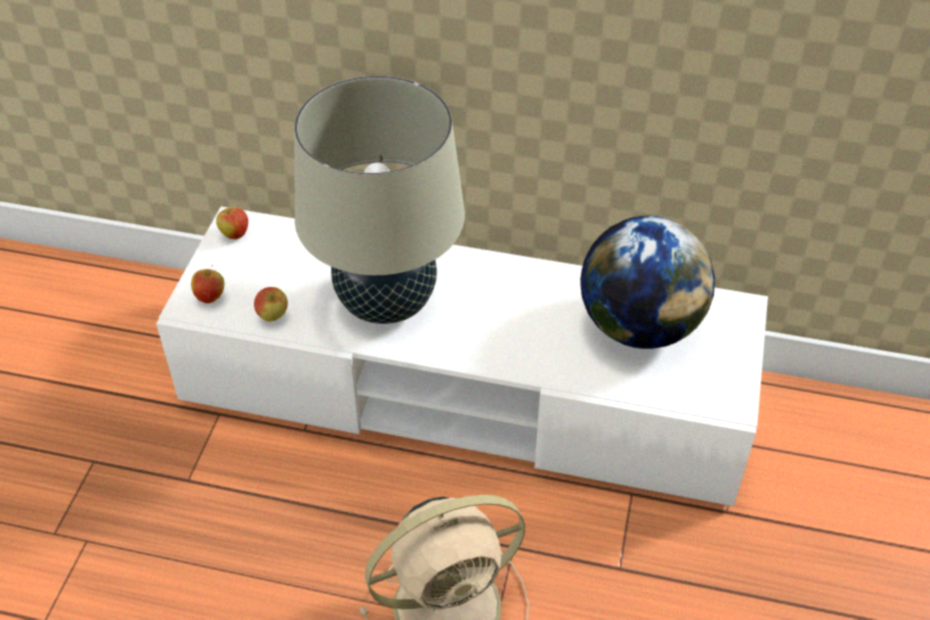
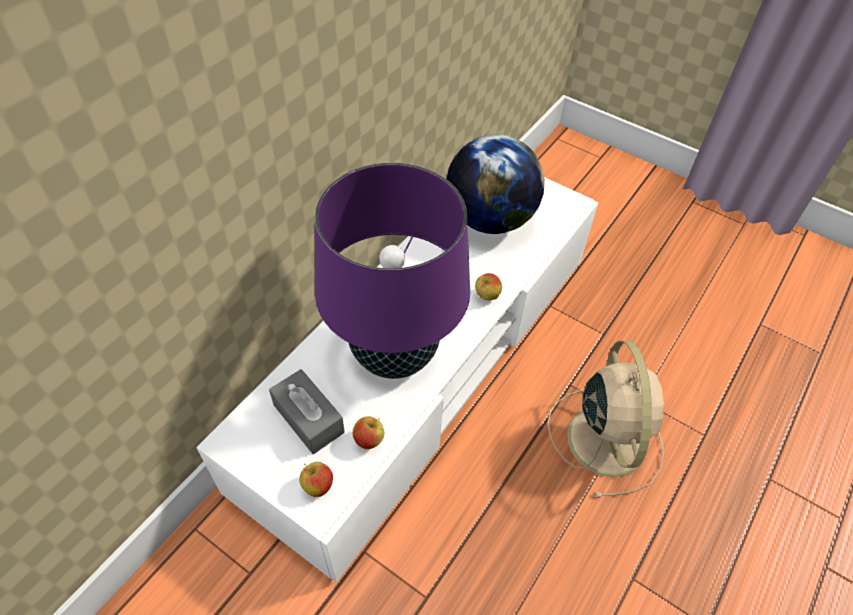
camera: 70 degrees left, 5 degrees up
apple [216,205,248,240] -> apple moved to [475,273,502,301]
beige table lamp [294,76,465,324] -> purple table lamp [315,163,470,379]
none -> grey tissue box [269,369,345,454]

